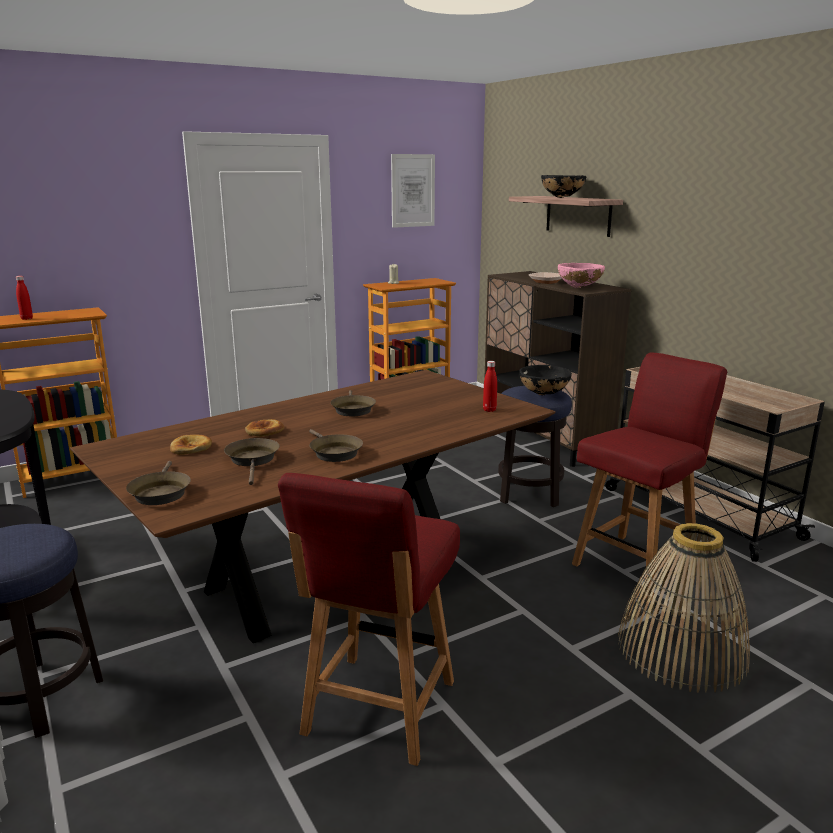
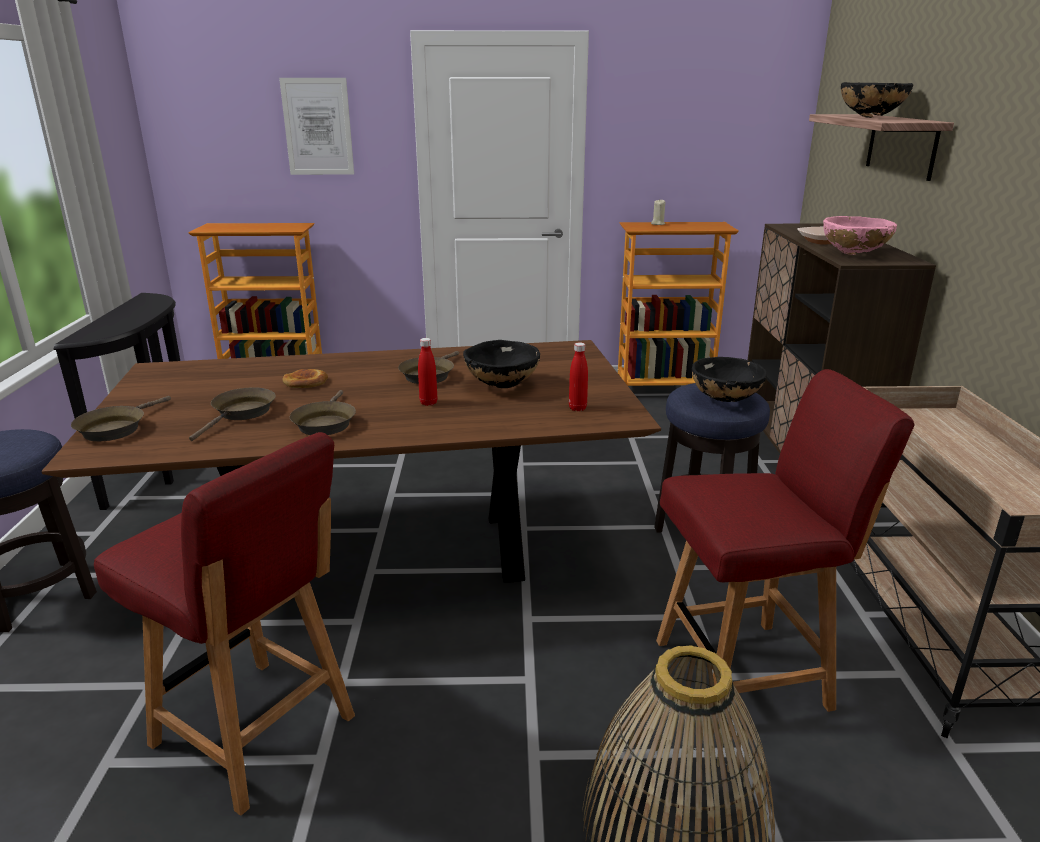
camera: 30 degrees right, 5 degrees up
red bottle [16,276,33,320] -> red bottle moved to [418,338,437,406]
bread [170,435,212,455] -> none
red chair [278,473,460,766] -> red chair turned 105 degrees counterclockwise [94,432,355,816]
picture [391,154,435,228] -> picture moved to [279,78,354,175]
none -> black bowl [463,340,540,388]

